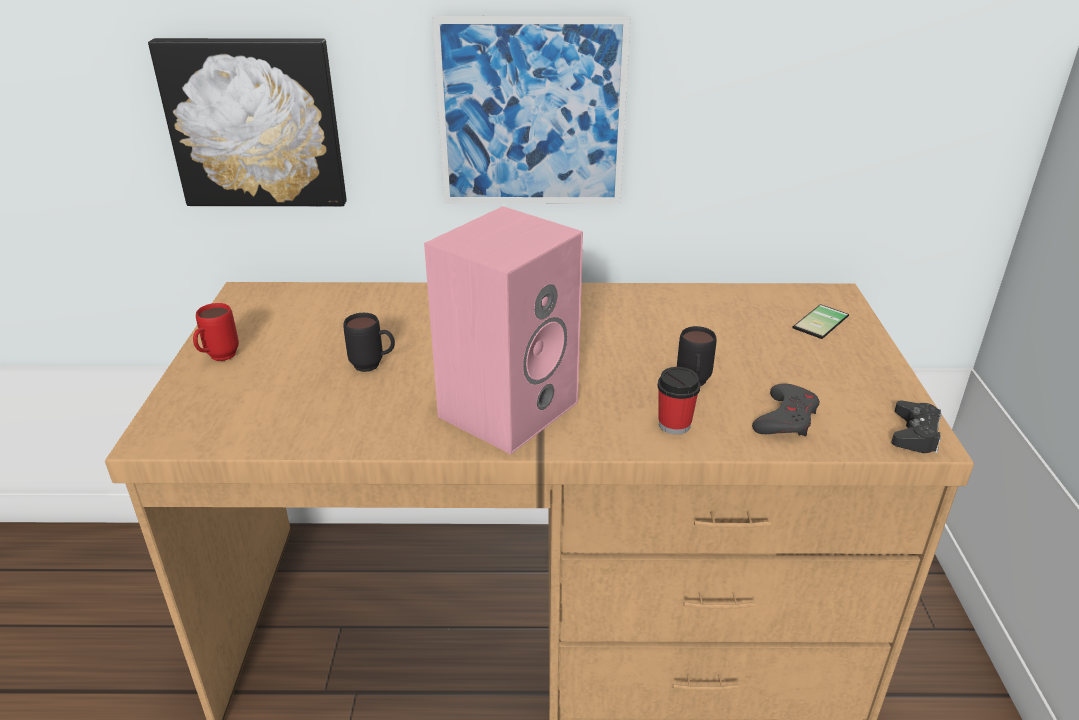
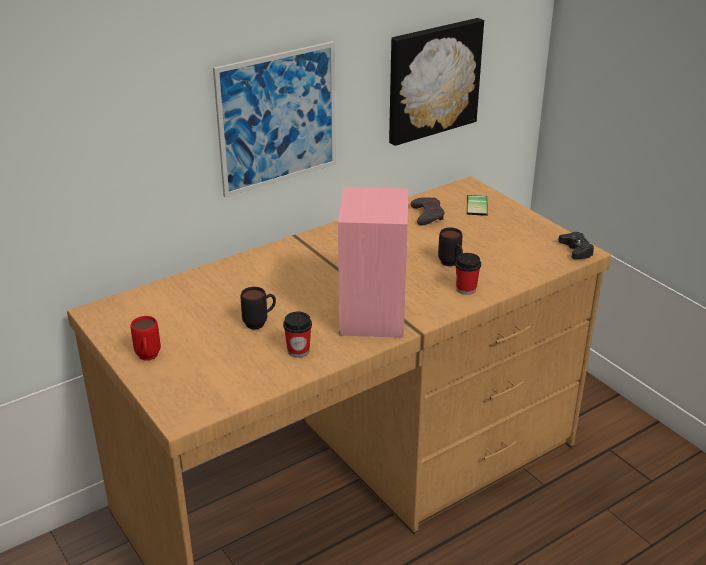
camera: 35 degrees left, 0 degrees up
picture [148,38,347,207] -> picture moved to [389,18,484,146]
grey game controller [752,384,820,436] -> grey game controller moved to [411,197,445,226]
none -> cup [283,312,312,358]

